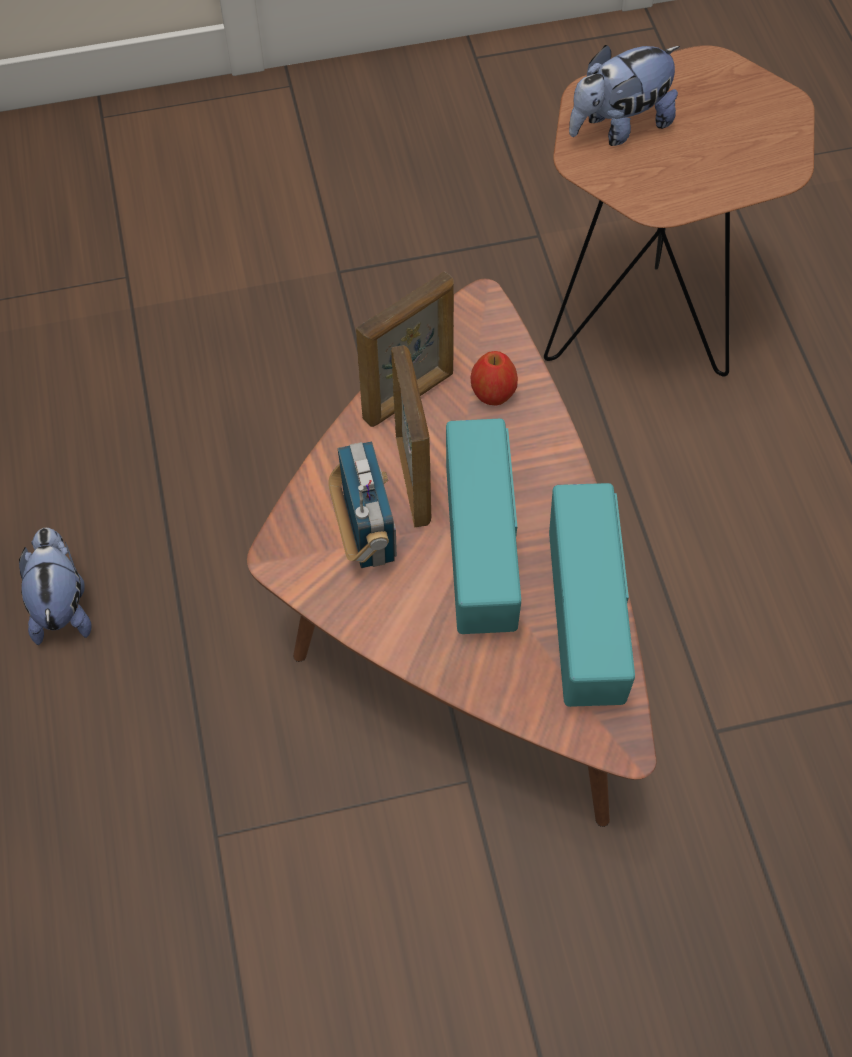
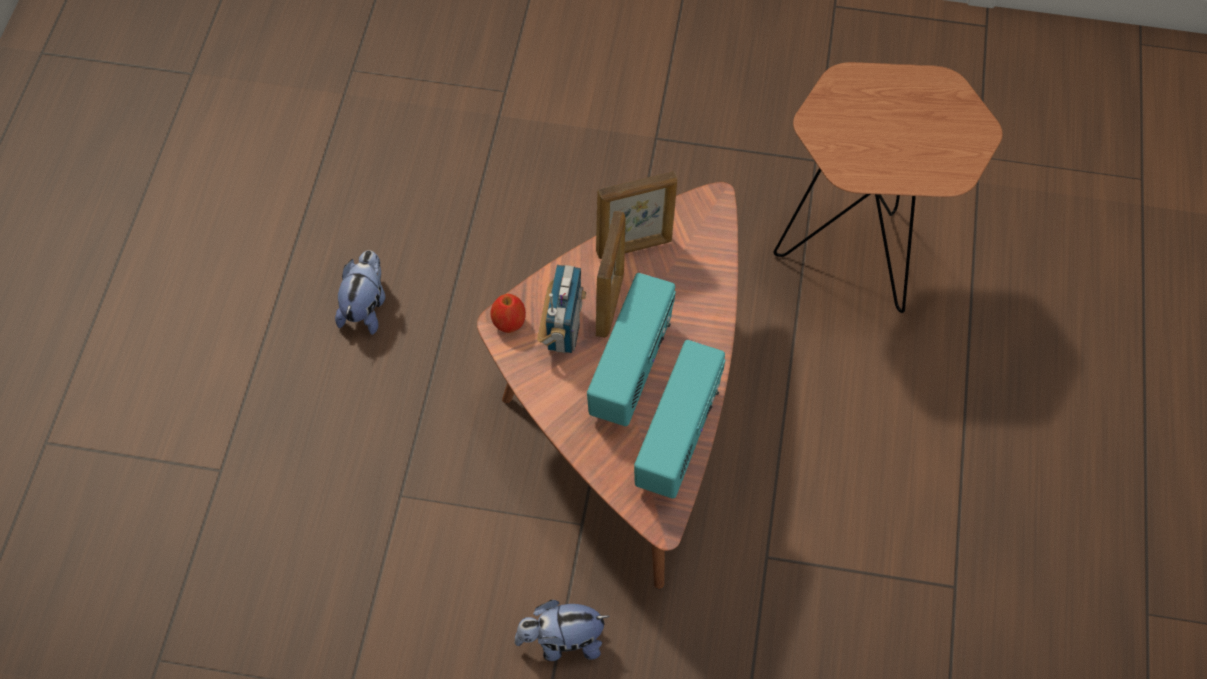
camera: 20 degrees right, 0 degrees up
apple [471,351,518,406] -> apple moved to [490,294,526,333]
plush toy [569,45,680,146] -> plush toy moved to [514,600,610,661]

